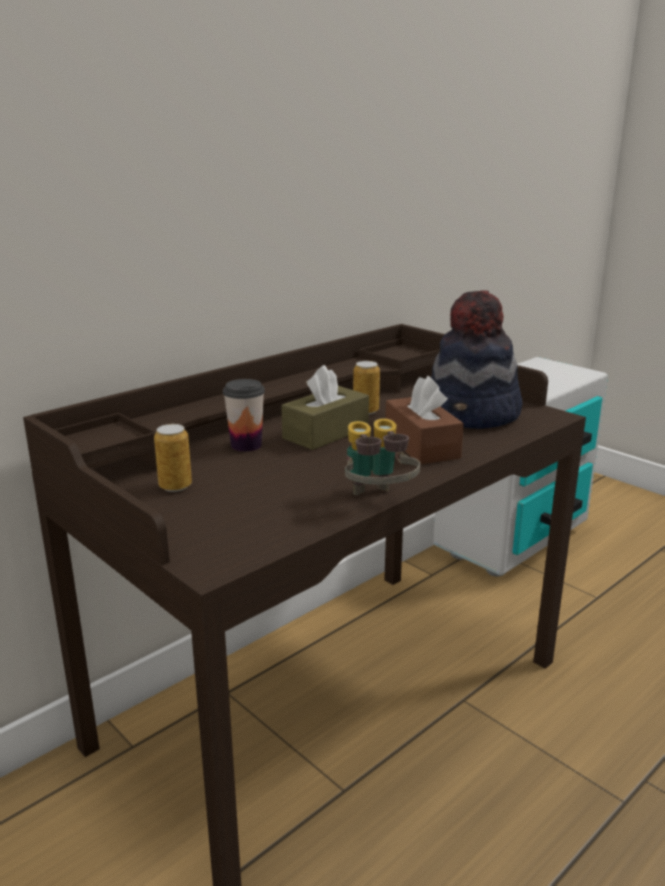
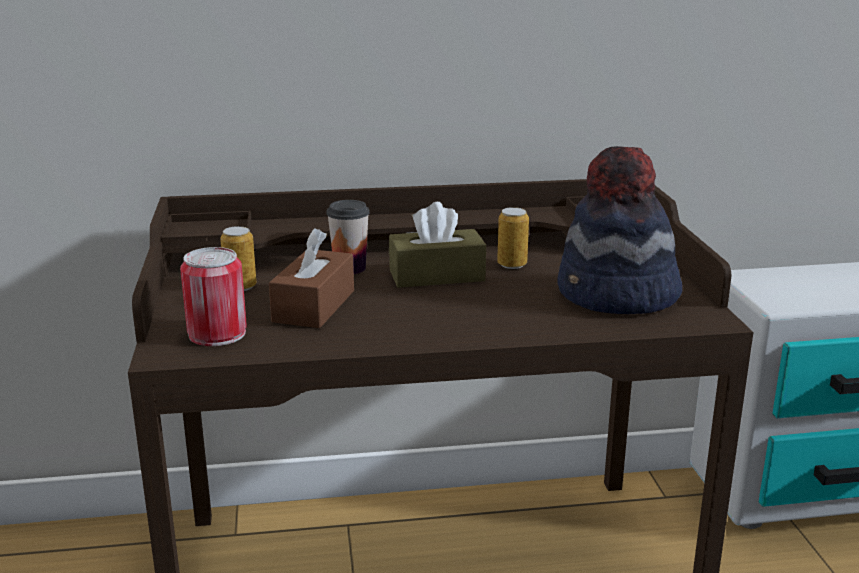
camera: 35 degrees right, 0 degrees up
binoculars [345,418,420,495] -> none
brown tissue box [385,376,464,464] -> brown tissue box moved to [269,229,354,328]
none -> can [180,247,247,346]

